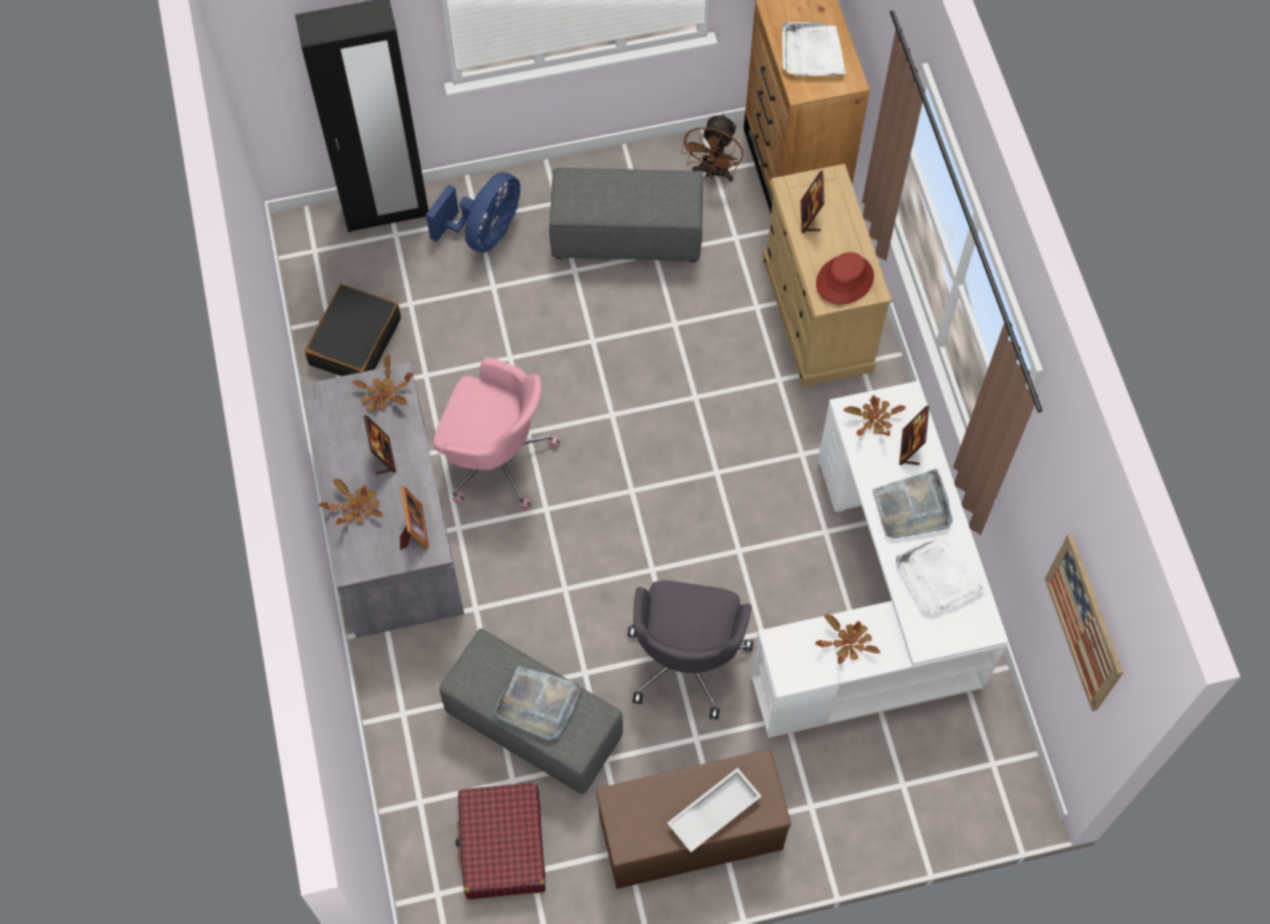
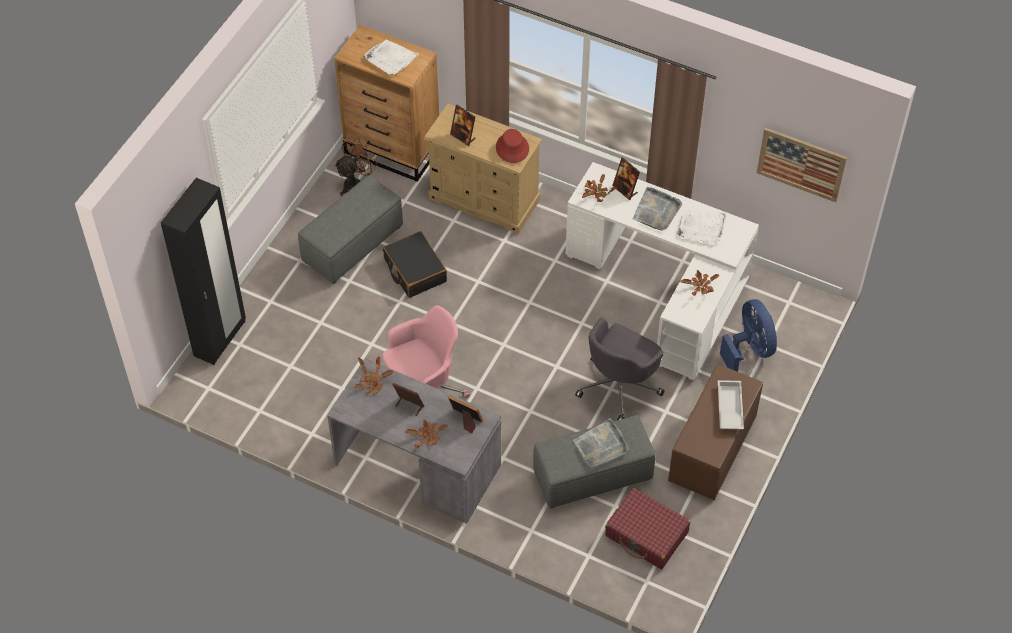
camera: 50 degrees left, 10 degrees down
black suitcase [305,284,401,376] -> black suitcase moved to [383,231,447,298]
blue fan [426,172,520,253] -> blue fan moved to [720,299,777,372]
grey office chair [628,581,753,719] -> grey office chair turned 75 degrees clockwise [575,318,665,420]
brown fan [681,113,743,182] -> brown fan turned 105 degrees counterclockwise [334,137,378,196]

